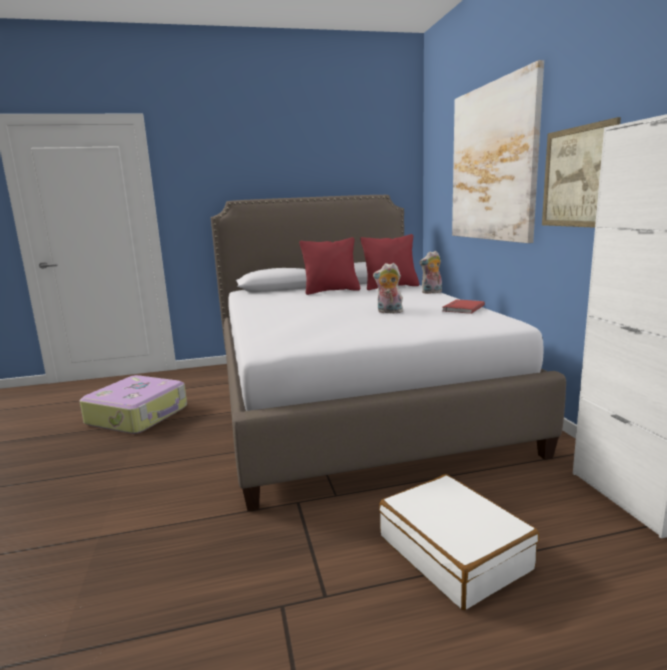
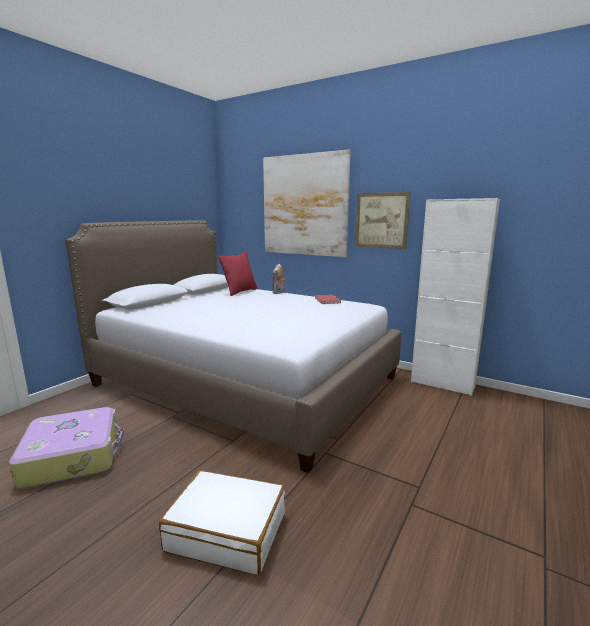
camera: 45 degrees left, 0 degrees up
red pillow [299,237,360,295] -> none
plush toy [373,263,403,313] -> none
white suitcase [379,474,539,610] -> white suitcase moved to [159,470,285,575]

